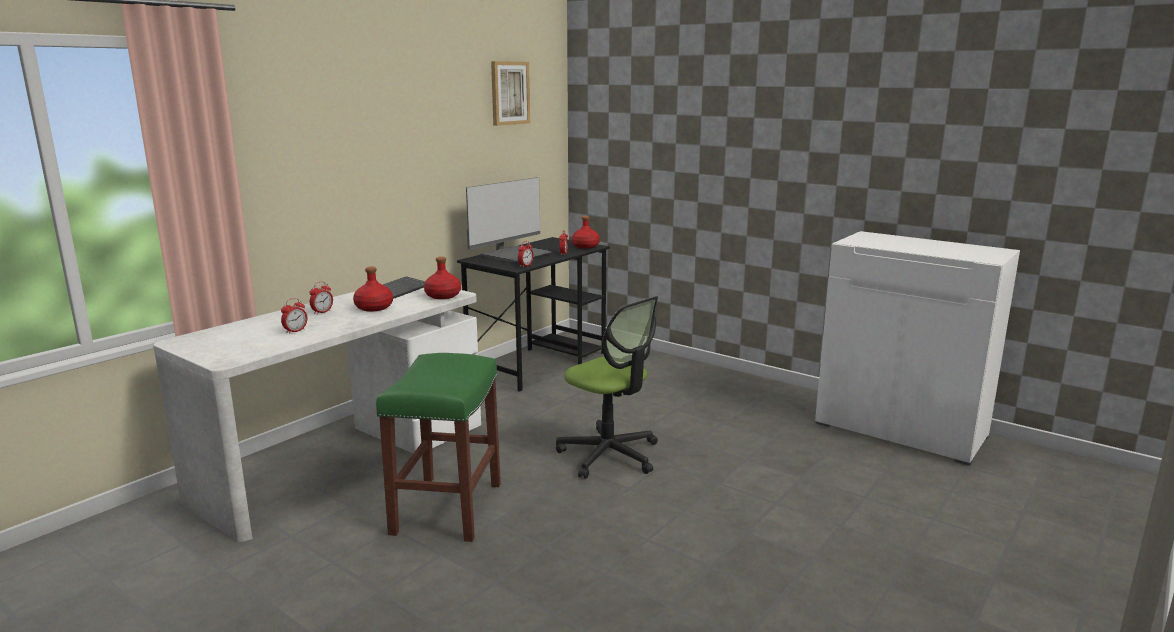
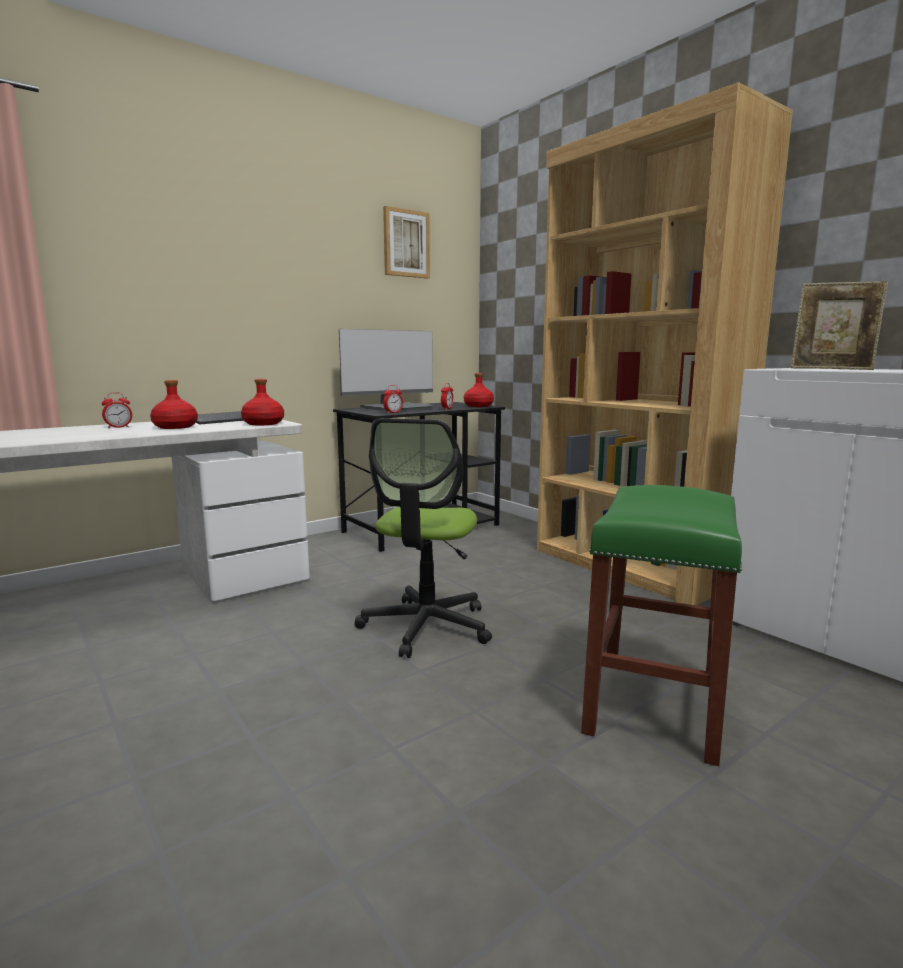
camera: 15 degrees right, 5 degrees down
alarm clock [281,298,307,334] -> none
green stool [376,353,501,542] -> green stool moved to [581,485,742,766]
office chair [556,296,658,479] -> office chair turned 45 degrees clockwise [354,418,492,658]
none -> brown bookcase [537,82,793,605]
none -> picture frame [791,281,888,370]

